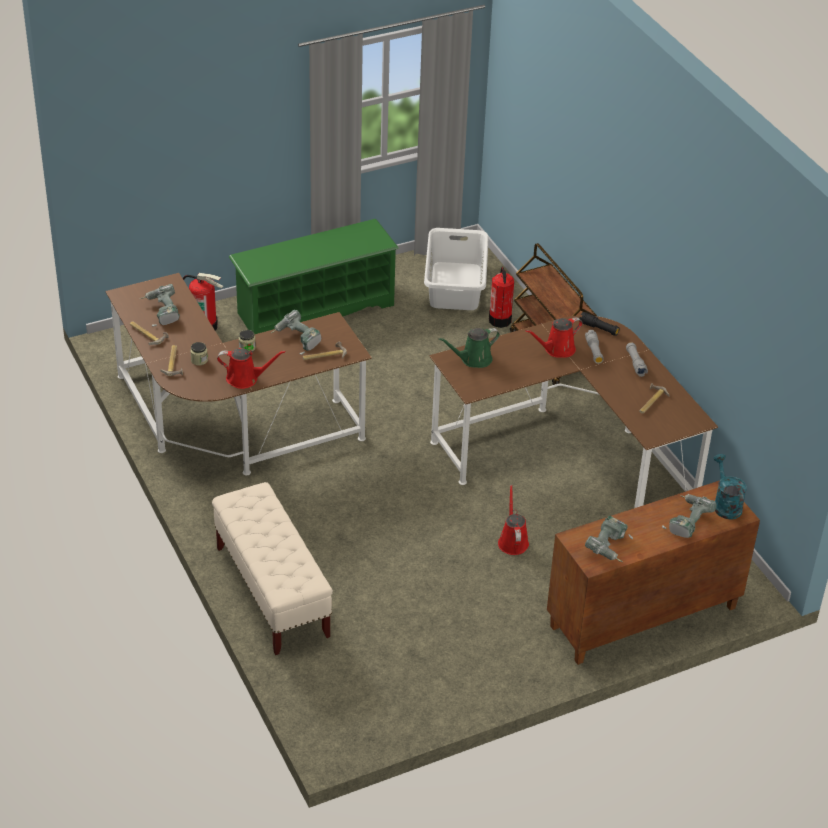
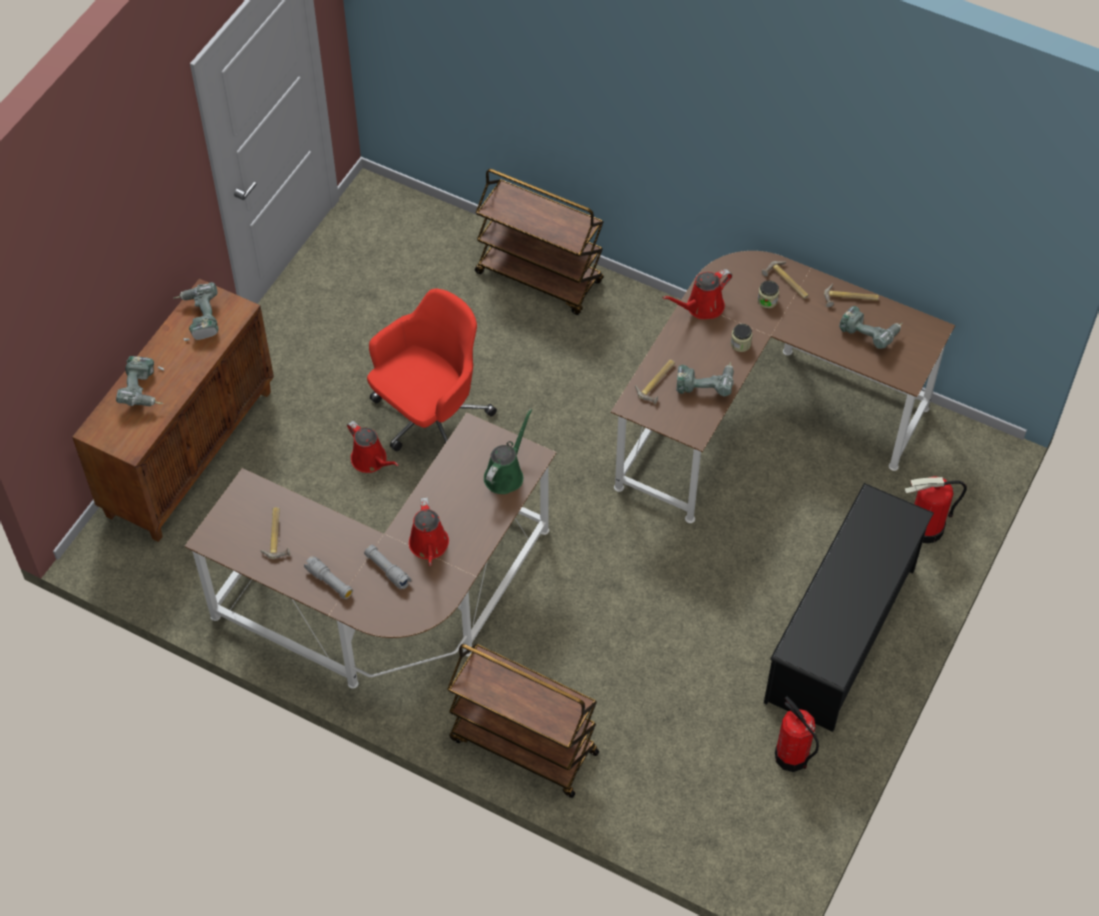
camera: 145 degrees right, 15 degrees up
beige bench [212,482,333,655] -> brown cart [475,169,604,315]
green shoe rack [229,219,399,334] -> black shoe rack [764,483,934,732]
white laundry basket [424,228,489,310] -> none
fire extinguisher [489,267,514,328] -> fire extinguisher moved to [775,696,819,772]
red watering can [526,317,583,357] -> red watering can turned 150 degrees clockwise [409,497,449,566]
black flashlight [579,312,620,336] -> none
turquoise watering can [713,454,747,520] -> none
none -> red office chair [367,289,497,452]

